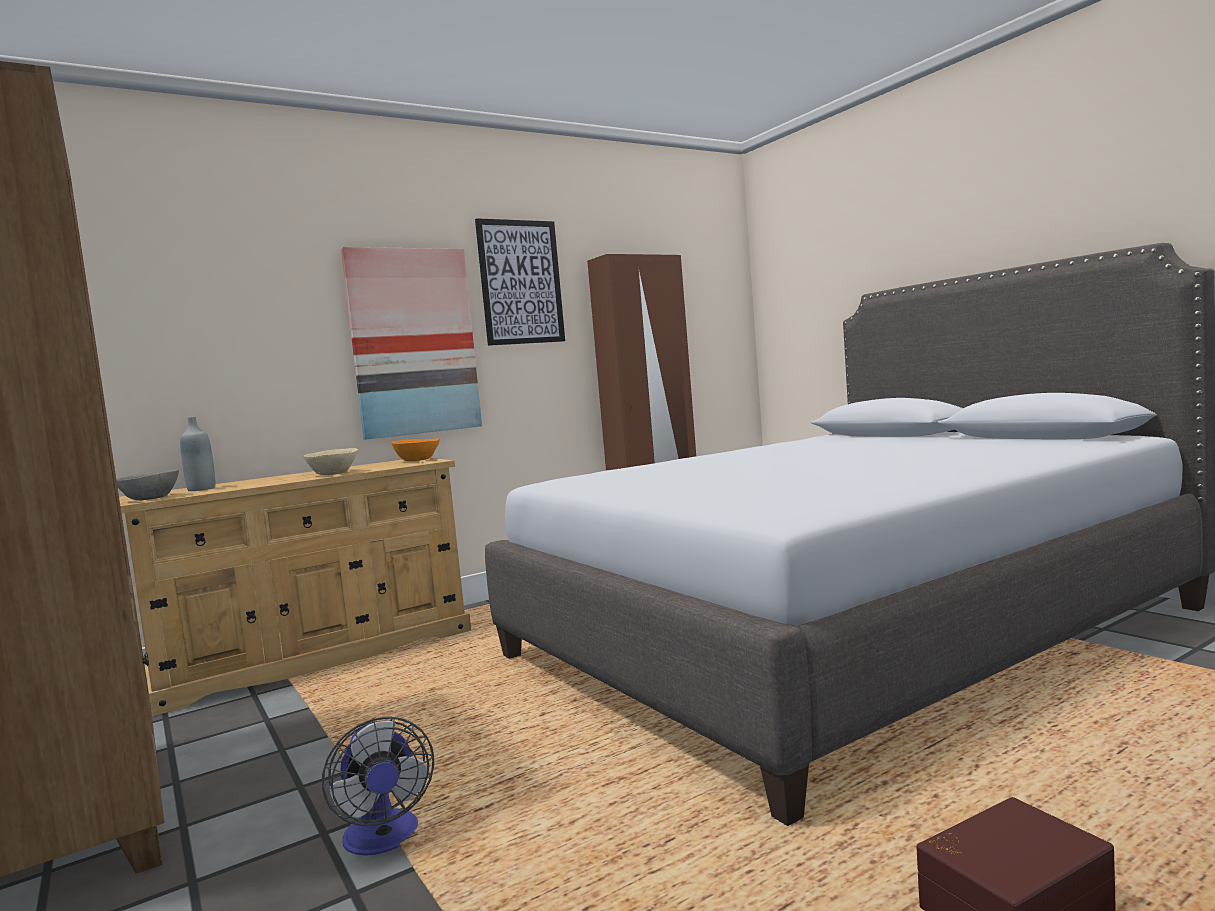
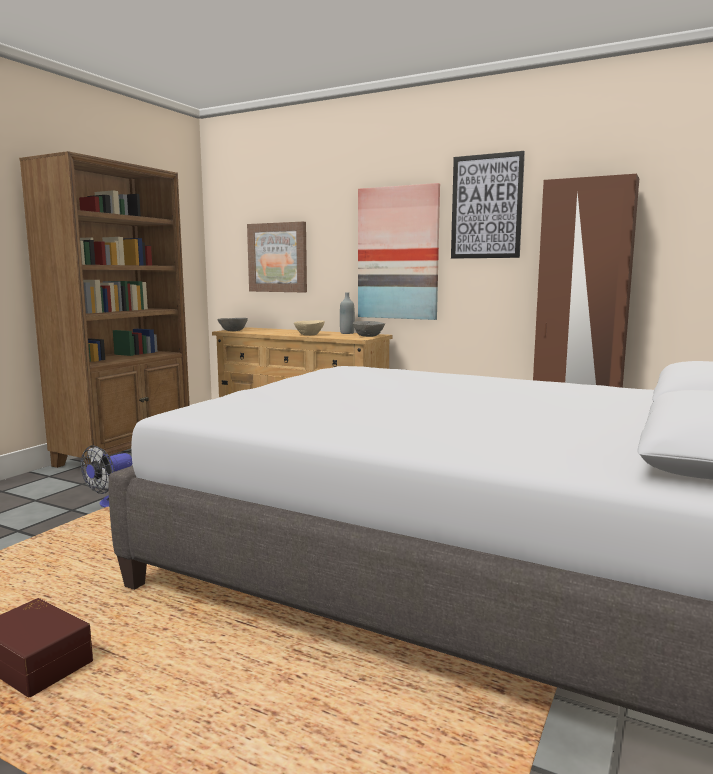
camera: 60 degrees right, 5 degrees up
grey bottle [180,417,215,491] -> grey bottle moved to [340,292,355,334]
orange bowl [391,438,440,461] -> grey bowl [353,321,385,337]
none -> picture [247,222,307,292]

